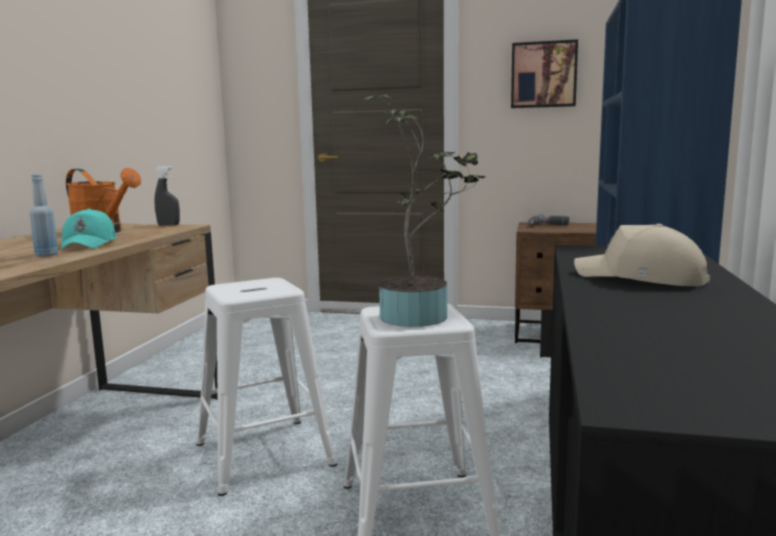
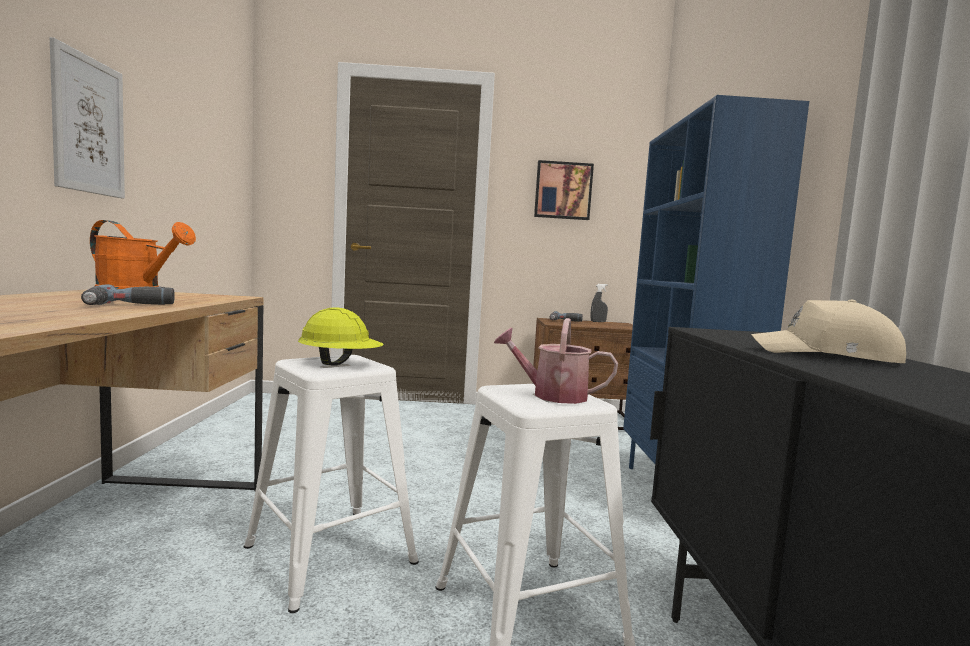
camera: 15 degrees left, 5 degrees down
blue bottle [30,174,59,257] -> none
turquoise cap [62,208,117,250] -> power drill [81,284,175,305]
grey spray bottle [154,166,180,226] -> grey spray bottle moved to [591,284,608,322]
potted plant [362,94,486,327] -> watering can [494,318,618,404]
none -> picture [50,37,125,199]
none -> yellow hard hat [298,307,384,365]

